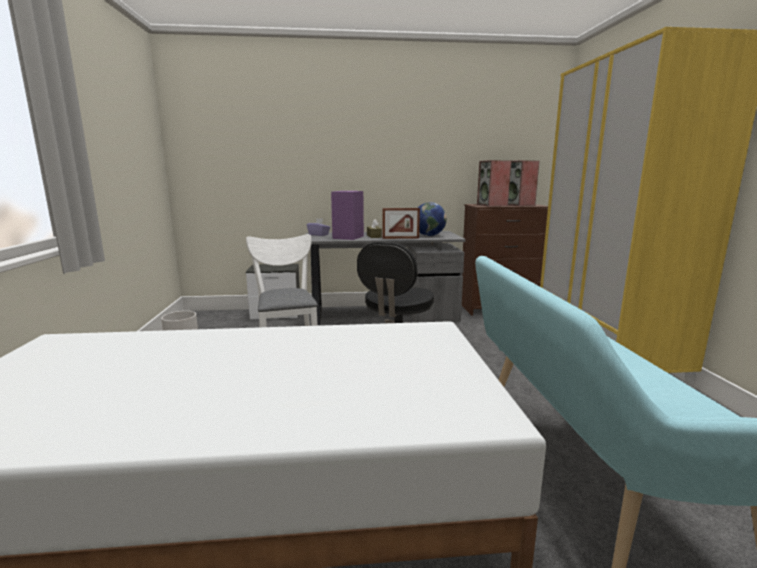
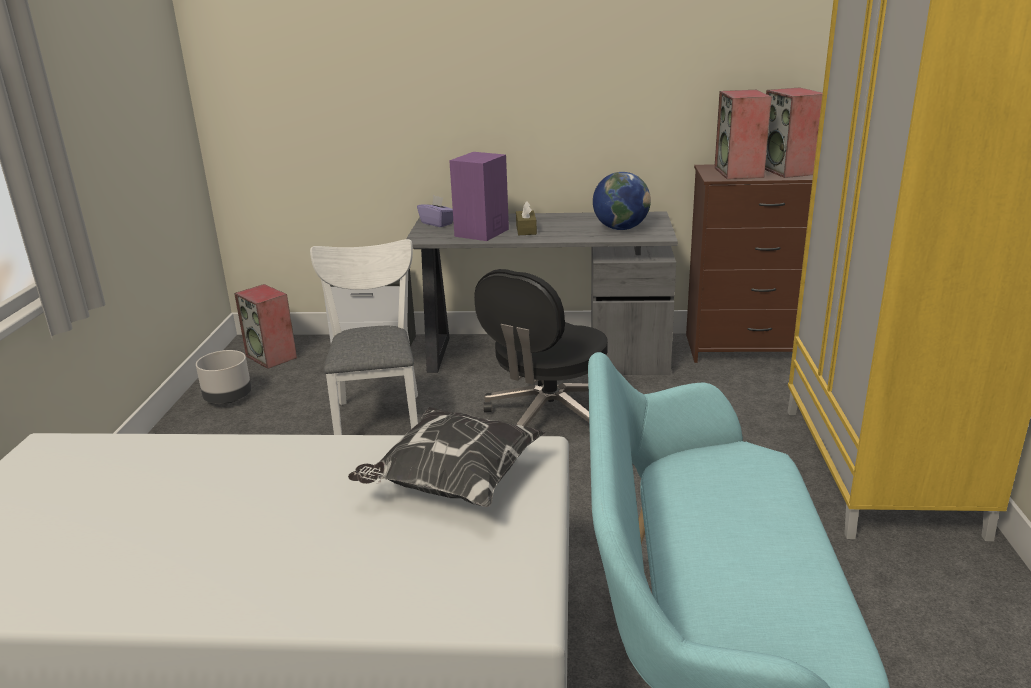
camera: 10 degrees right, 10 degrees up
picture frame [383,208,420,239] -> none
none -> speaker [234,284,297,369]
none -> pillow [348,407,546,507]

